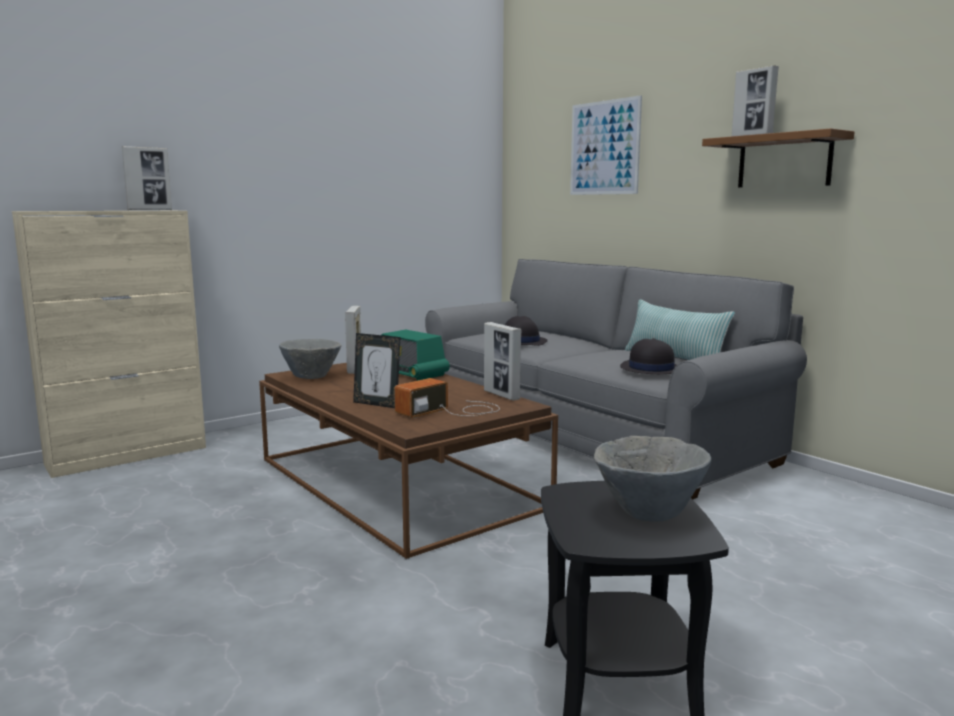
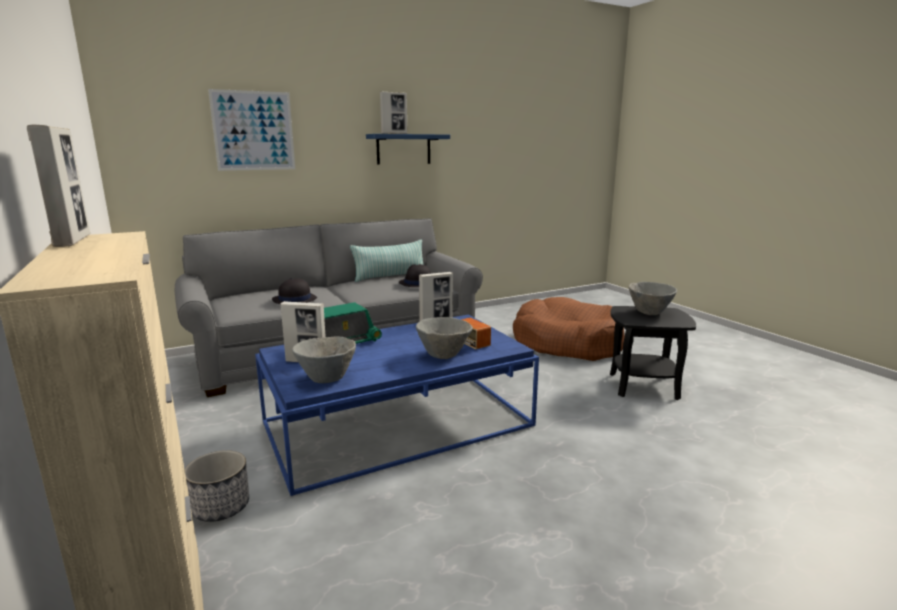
camera: 80 degrees left, 5 degrees up
brown coffee table [259,363,558,560] -> blue coffee table [255,315,539,497]
picture frame [353,333,400,408] -> grey bowl [416,317,473,359]
brown shelf [702,128,855,187] -> blue shelf [366,134,450,165]
none -> planter [185,450,249,522]
none -> brown dog bed [513,297,624,361]

